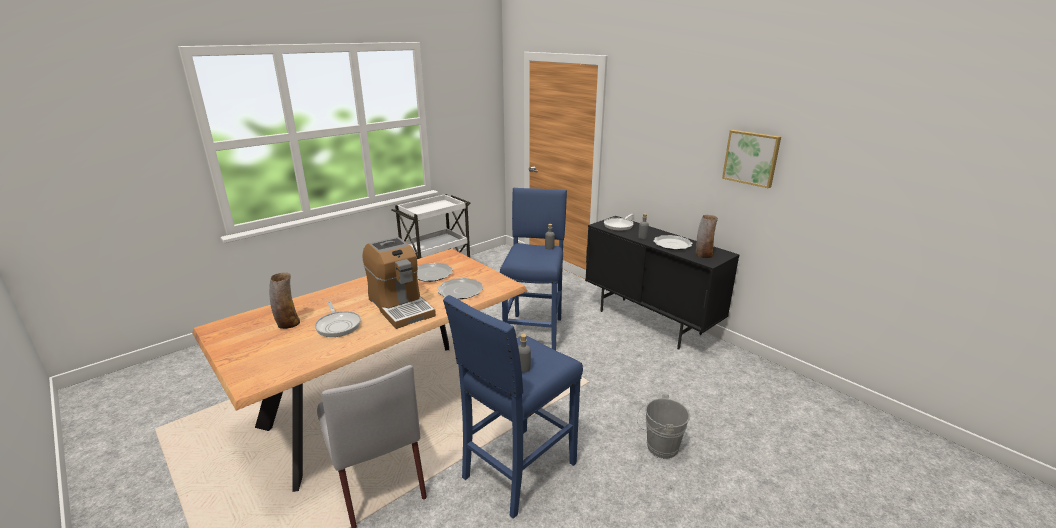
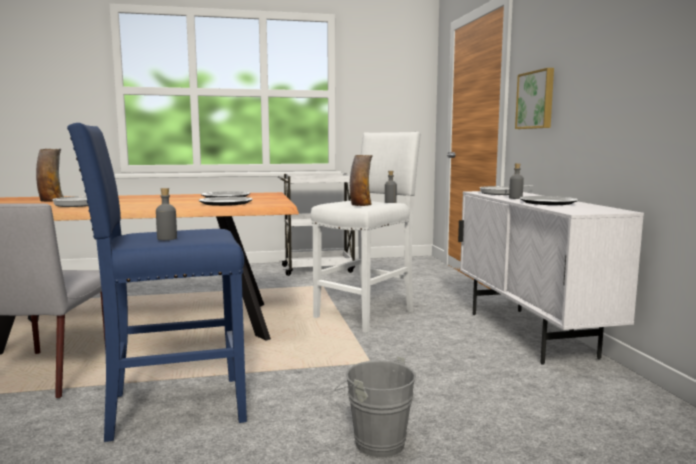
camera: 30 degrees right, 15 degrees down
coffee machine [363,237,436,329] -> none
blue stool [500,188,567,350] -> white stool [311,132,421,333]
black cabinet [585,216,739,350] -> white cabinet [458,191,644,365]
vase [696,215,718,258] -> vase moved to [350,155,373,206]
picture [722,130,781,188] -> picture moved to [515,68,554,129]

